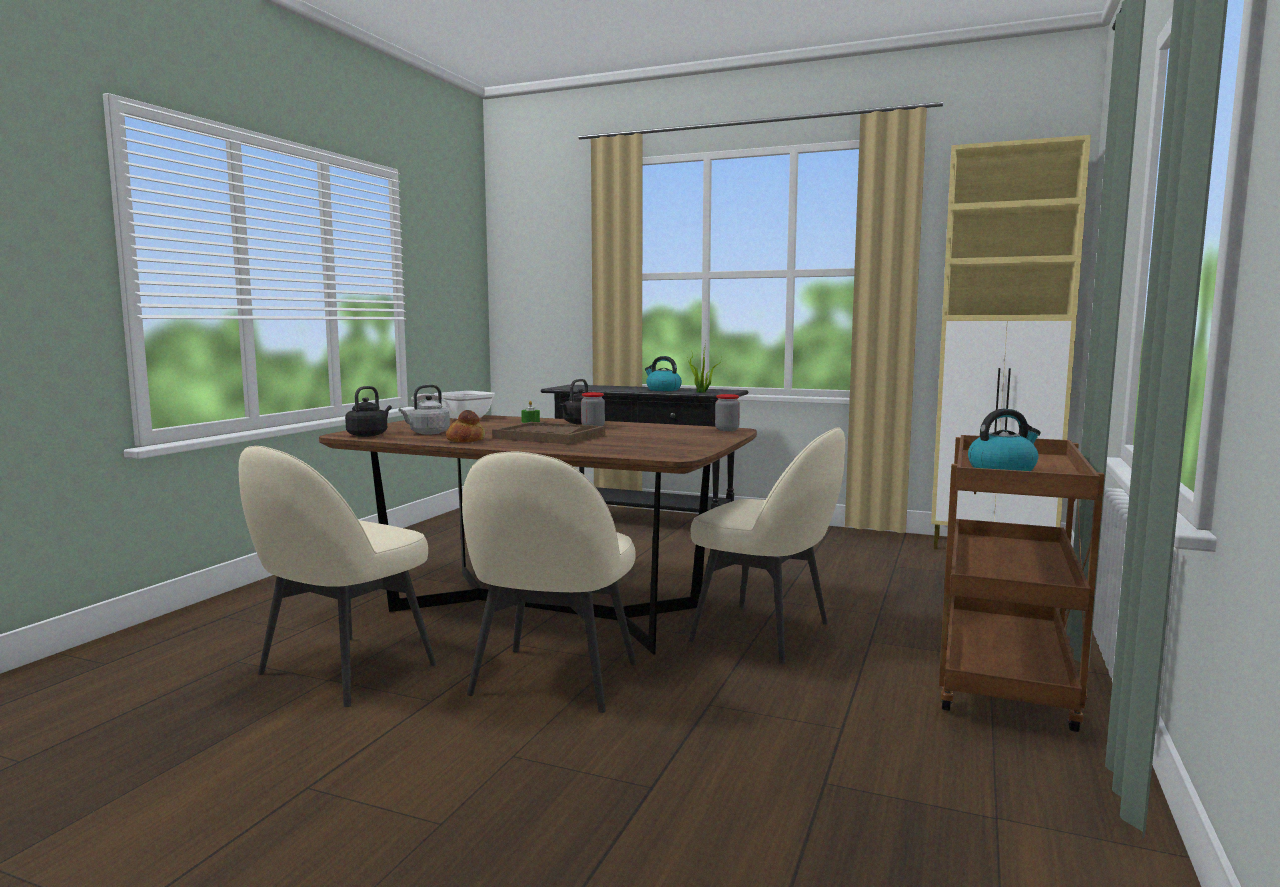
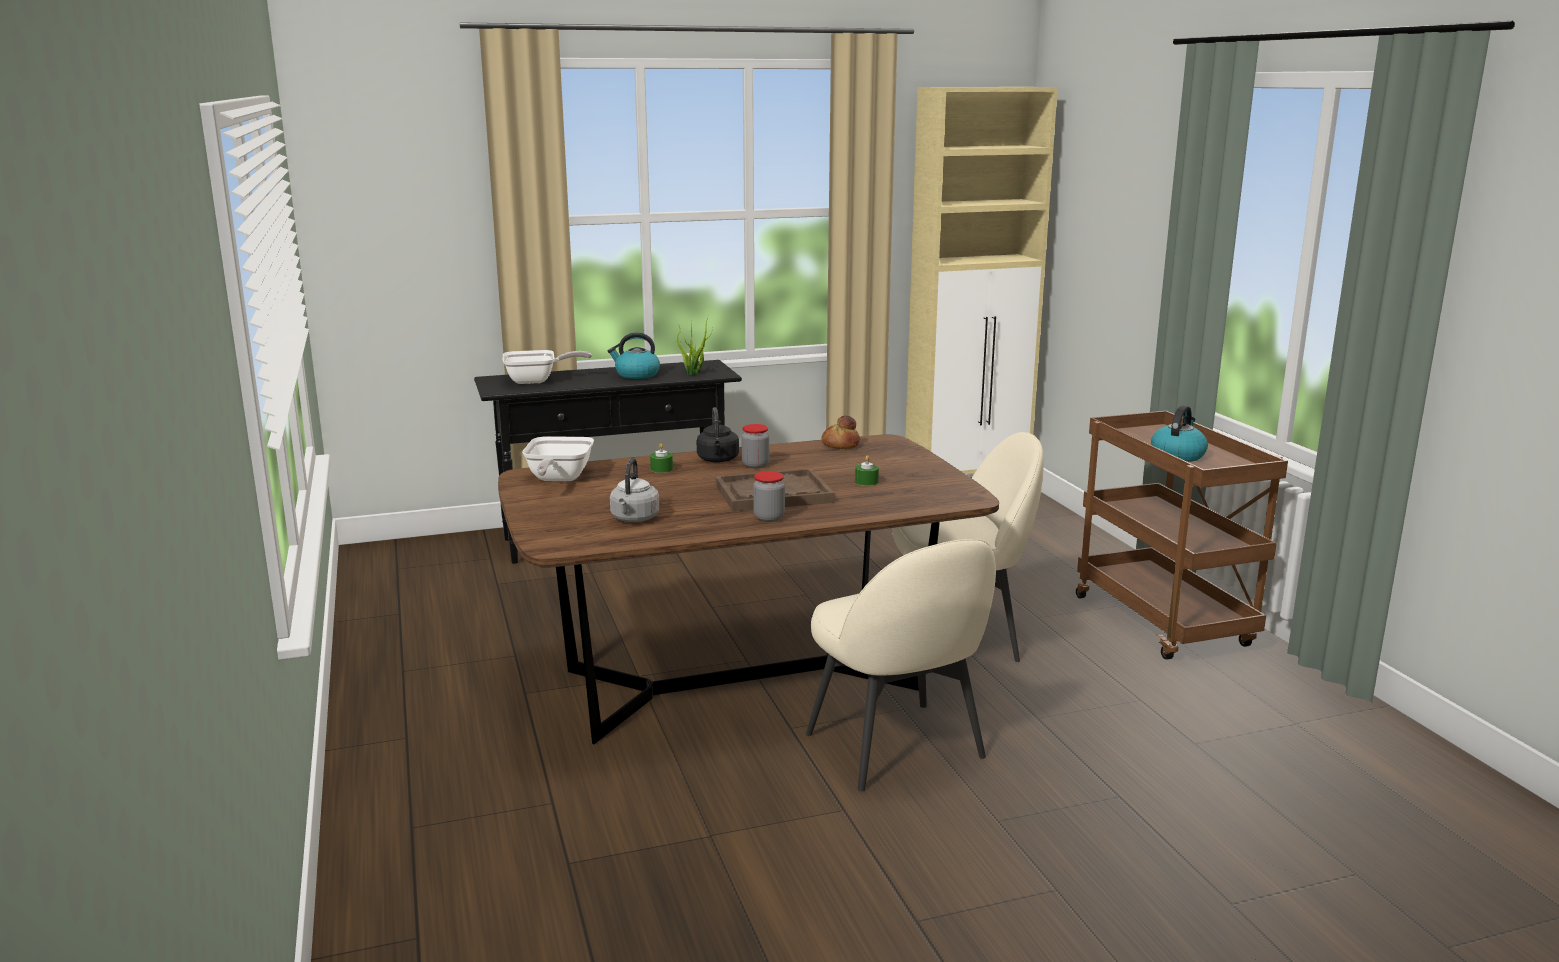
camera: 40 degrees left, 10 degrees up
beige chair [239,446,437,707] -> none
black kettle [345,386,392,437] -> none
bread [446,410,485,442] -> bread moved to [821,416,860,449]
jar [715,394,740,431] -> jar moved to [753,471,785,522]
none -> frying pan [503,350,592,384]
none -> green candle [855,455,879,486]

